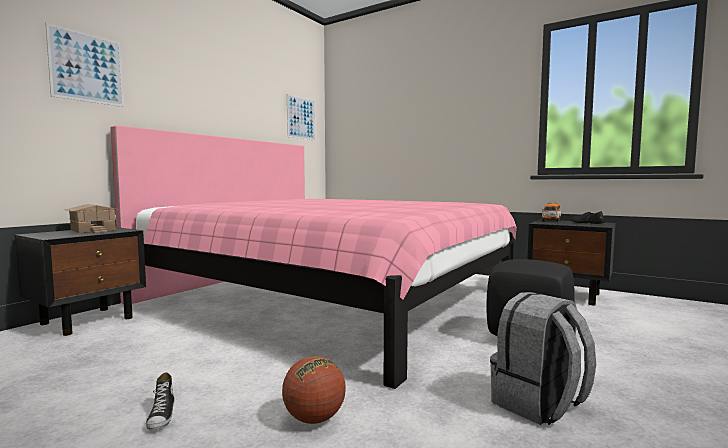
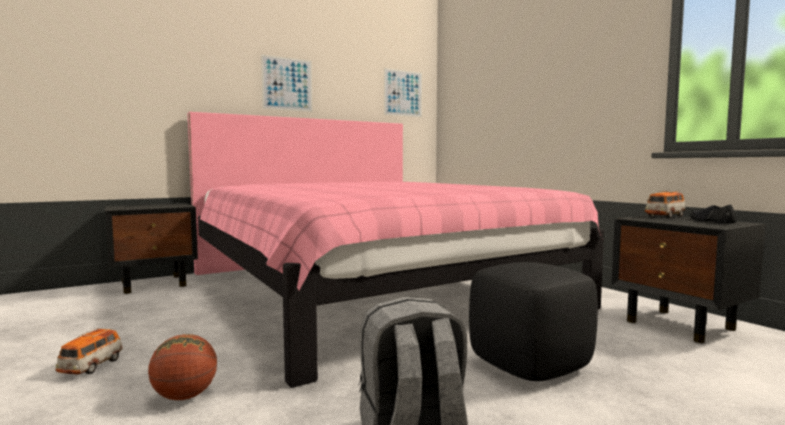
camera: 25 degrees right, 0 degrees up
picture [46,23,124,107] -> picture moved to [261,54,313,112]
toy house [65,204,119,233] -> none
shoe [146,372,175,430] -> toy car [55,327,123,374]

